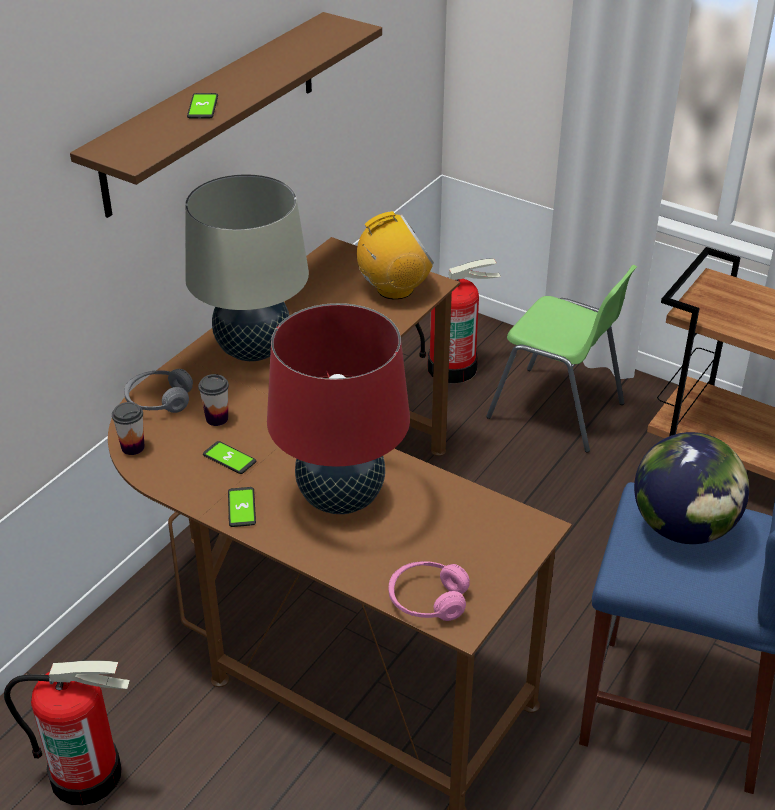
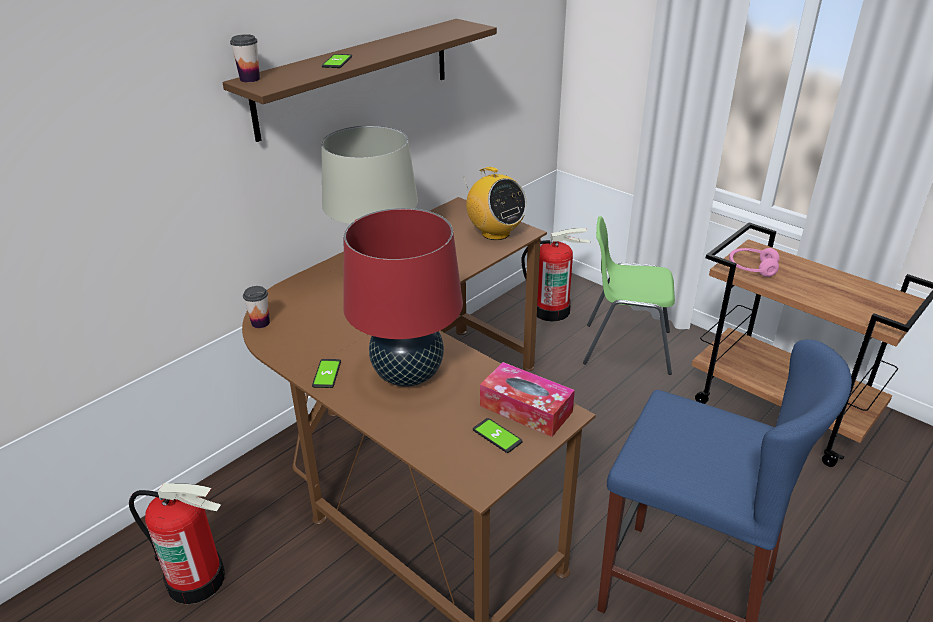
camera: 10 degrees right, 5 degrees down
grey headphones [124,369,193,413] -> none
cup [198,374,229,426] -> cup moved to [230,34,260,82]
phone [203,441,256,474] -> phone moved to [473,418,523,453]
radio [357,211,434,300] -> radio turned 60 degrees clockwise [464,167,527,240]
pink headphones [389,561,470,621] -> pink headphones moved to [729,248,779,277]
green chair [486,265,637,453] -> green chair turned 150 degrees clockwise [583,216,675,375]
globe [634,432,749,544] -> none
none -> tissue box [480,362,575,437]

